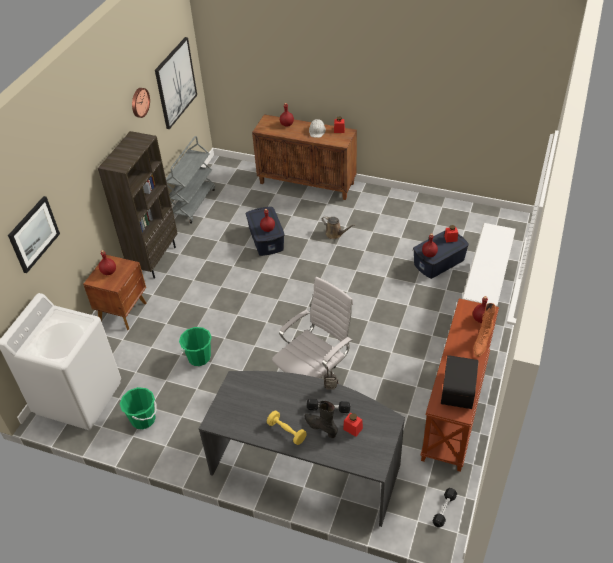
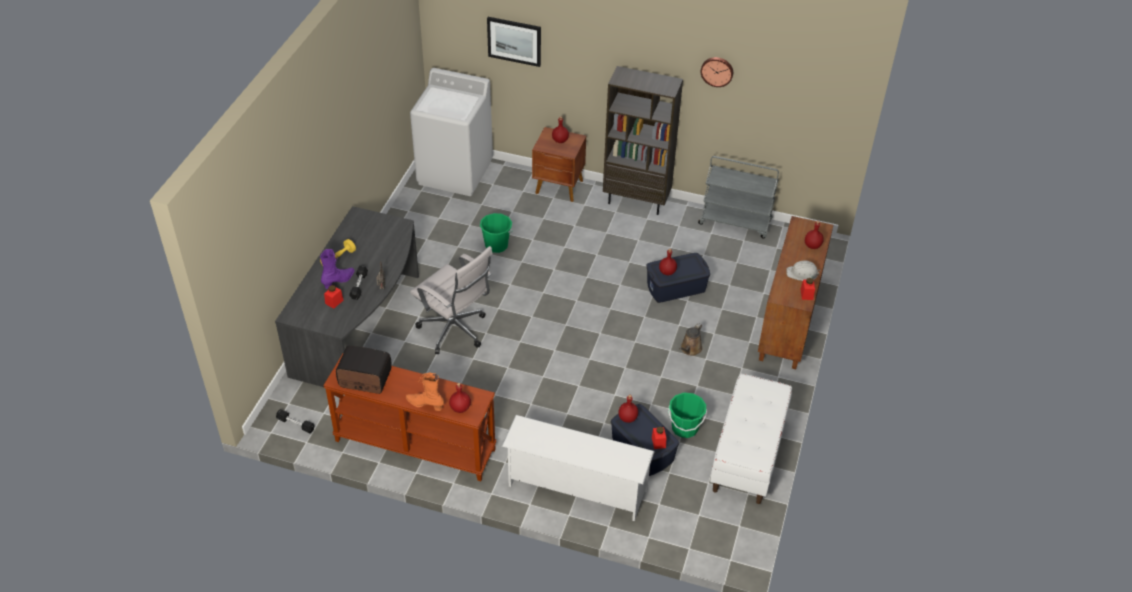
camera: 85 degrees right, 0 degrees up
green bucket [120,387,157,429] -> green bucket moved to [668,393,707,438]
picture [155,37,197,129] -> none
black boot [304,401,338,438] -> purple boot [320,249,355,289]
none -> white bench [710,374,792,504]

